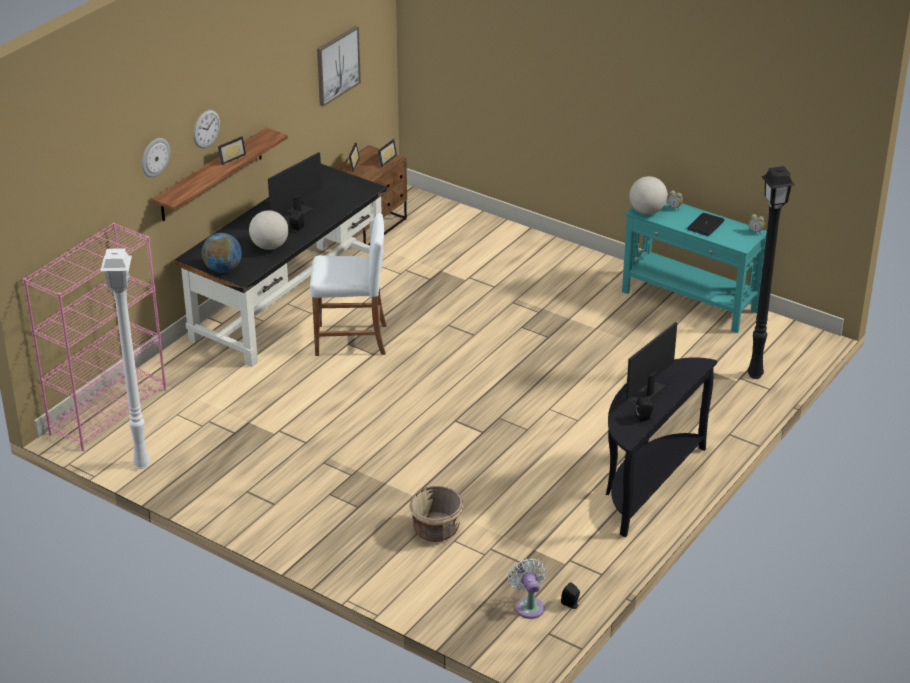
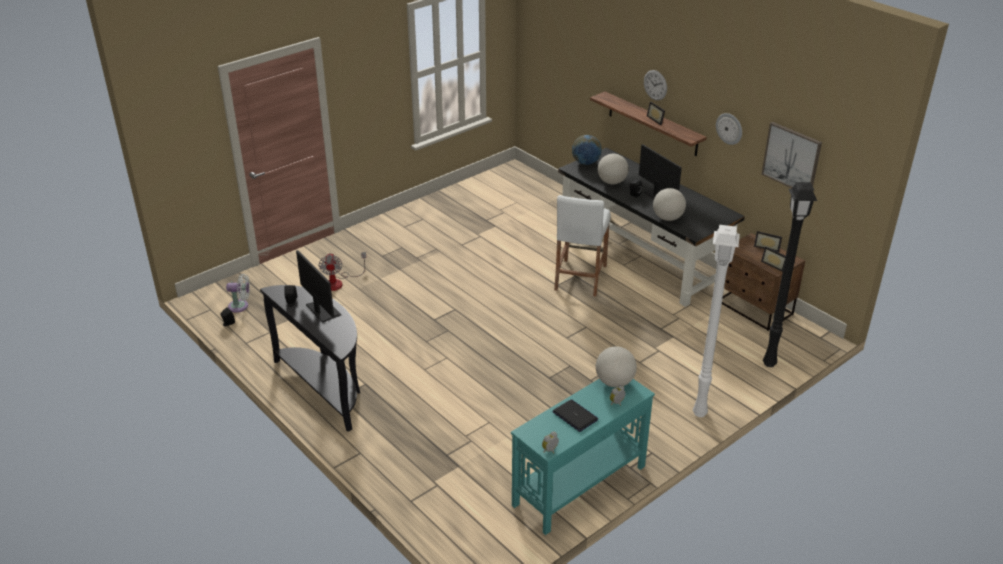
camera: 105 degrees right, 0 degrees up
pink bookcase [23,223,166,451] -> none
white floor lamp [101,248,150,469] -> white floor lamp moved to [693,225,740,417]
wall clock [142,138,170,177] -> wall clock moved to [716,113,742,145]
beige planter [409,486,463,542] -> fan [319,252,366,291]
black floor lamp [747,166,795,379] -> black floor lamp moved to [763,182,817,367]
none -> globe [653,188,686,221]

